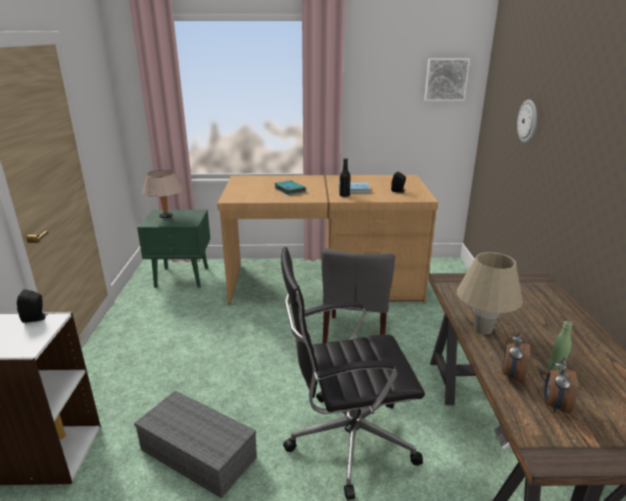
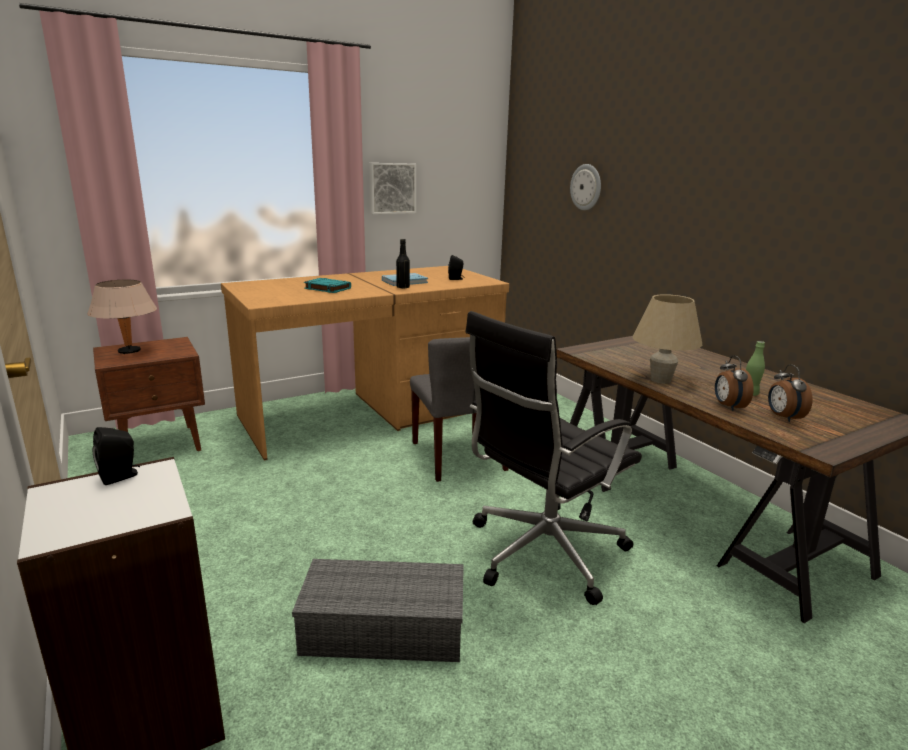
camera: 30 degrees left, 5 degrees down
green nightstand [137,210,210,288] -> brown nightstand [93,337,205,451]
picture [424,58,470,101] -> picture moved to [369,163,416,214]

